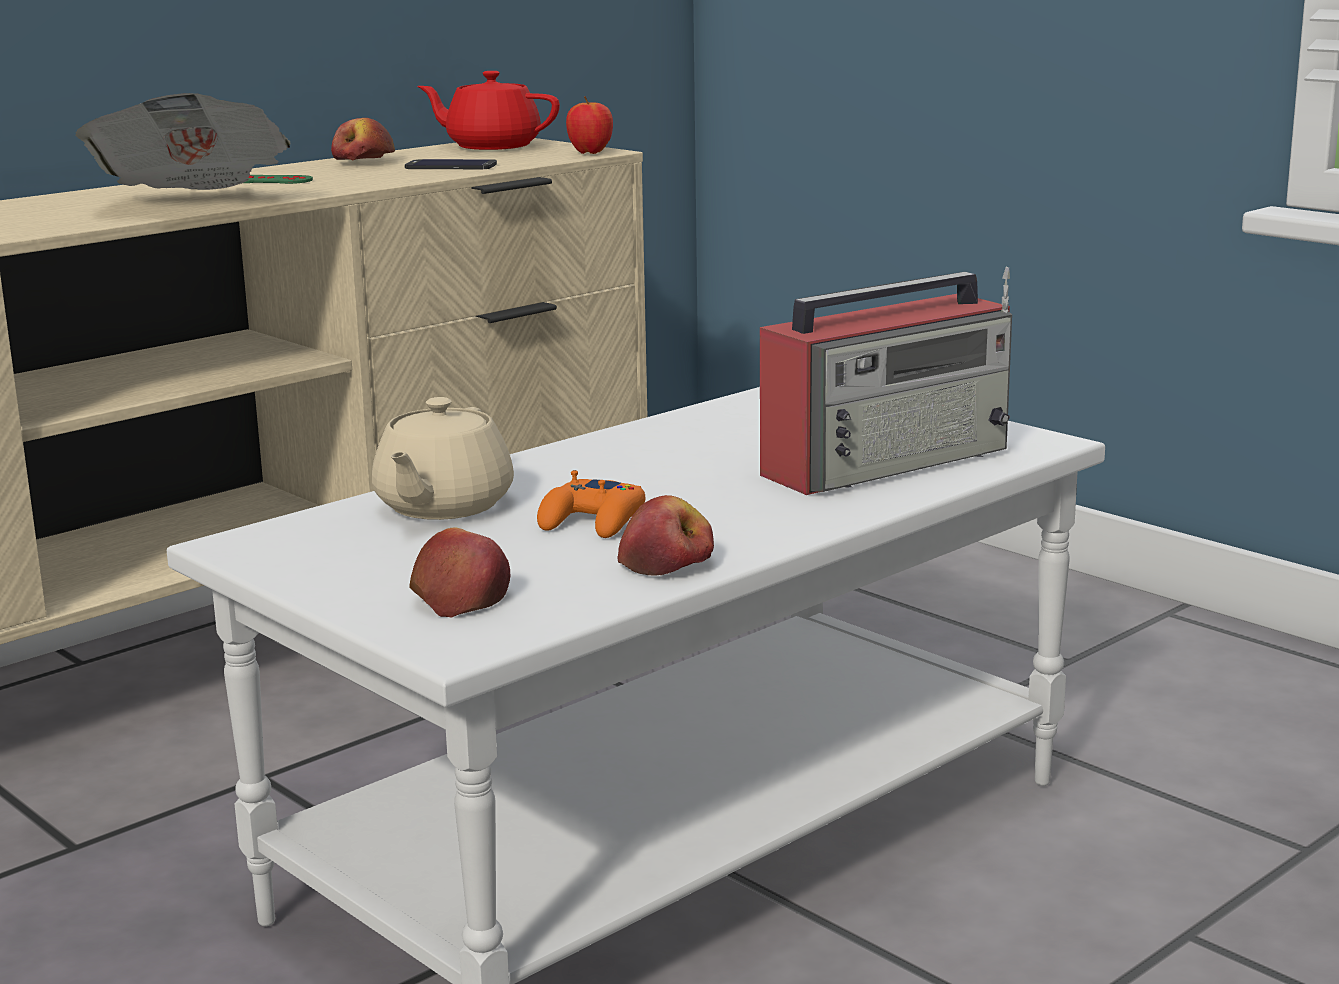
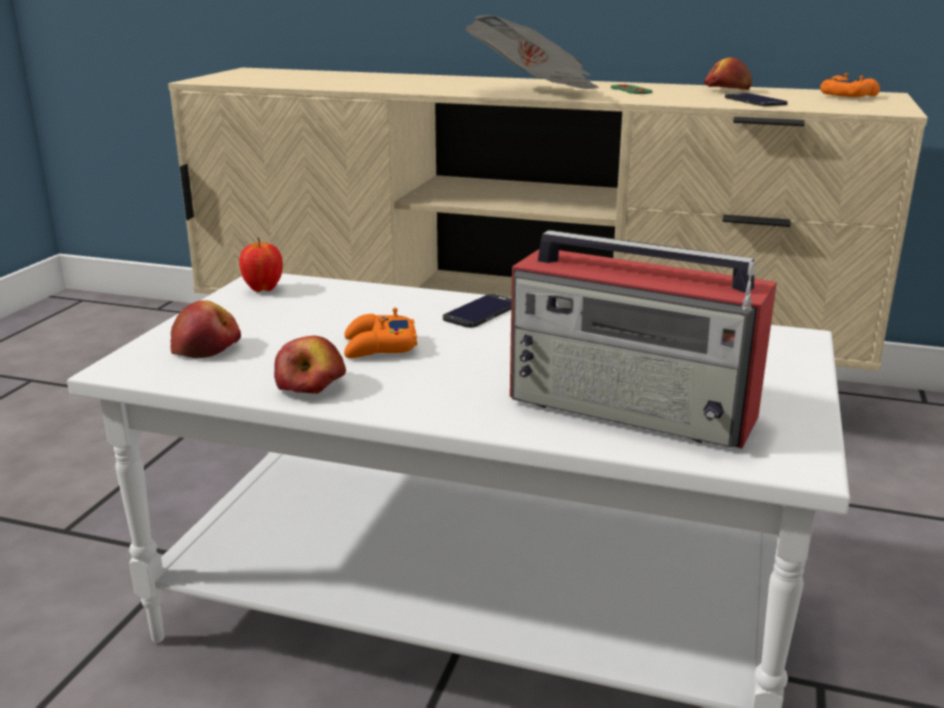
camera: 60 degrees right, 5 degrees up
beige teapot [372,397,514,520] -> none
red teapot [417,71,560,150] -> orange game controller [820,73,880,97]
apple [566,96,613,154] -> apple moved to [239,237,283,292]
none -> phone [443,294,511,328]

